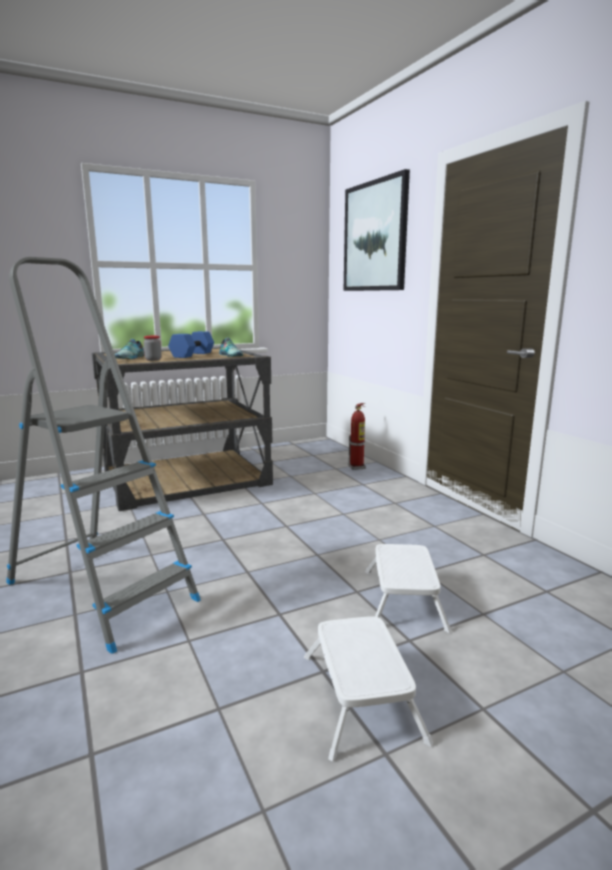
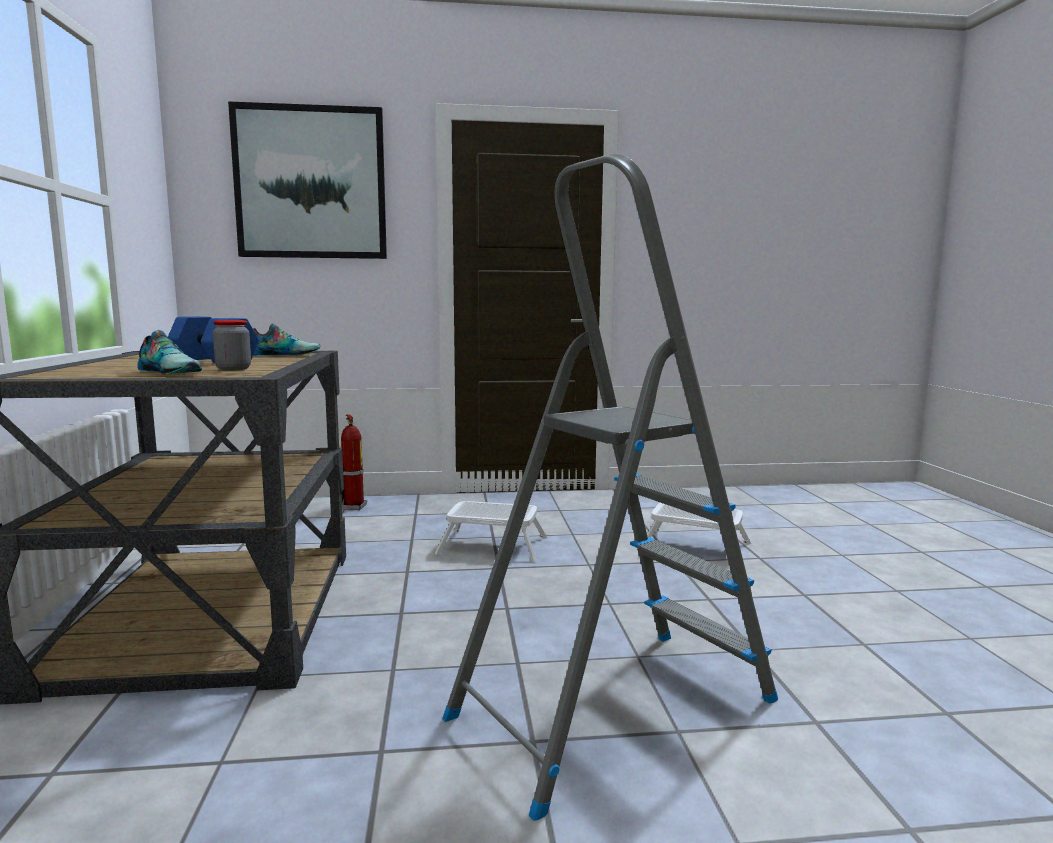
camera: 70 degrees left, 5 degrees down
white step ladder [304,616,433,762] -> white step ladder moved to [435,501,547,562]

